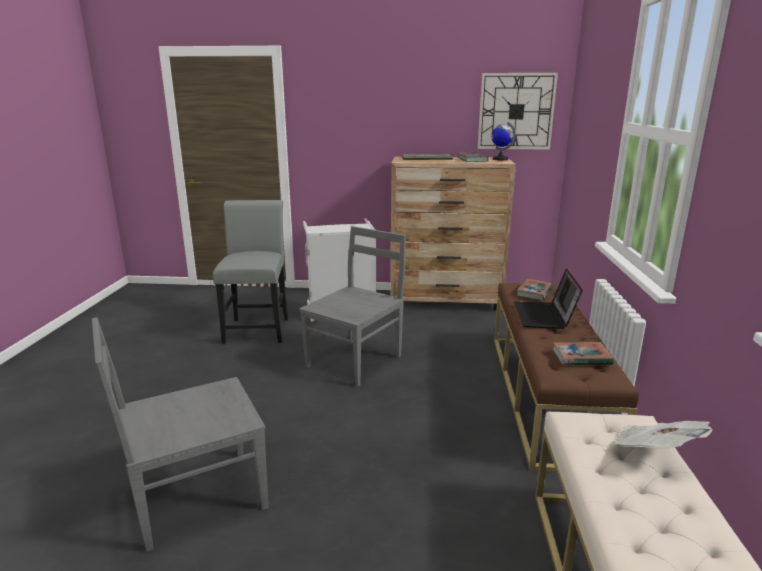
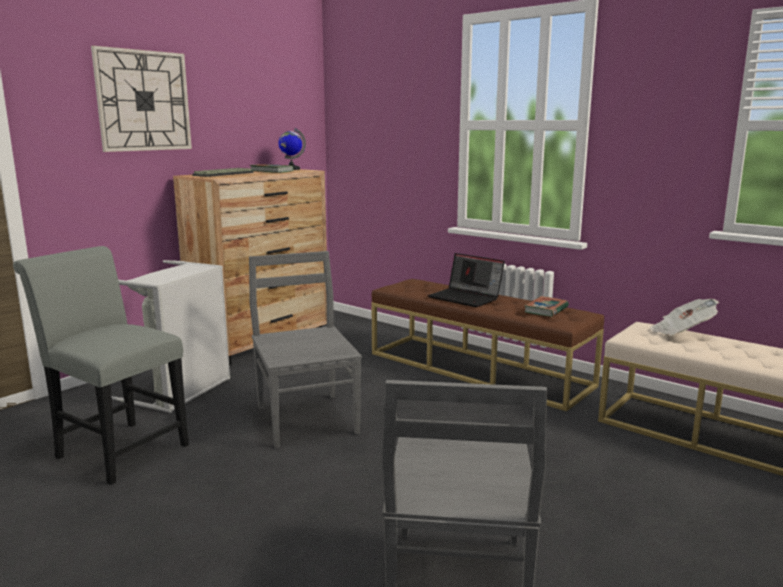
camera: 55 degrees left, 5 degrees down
wall clock [478,73,558,150] -> wall clock moved to [91,46,192,152]
book [517,279,553,300] -> none

